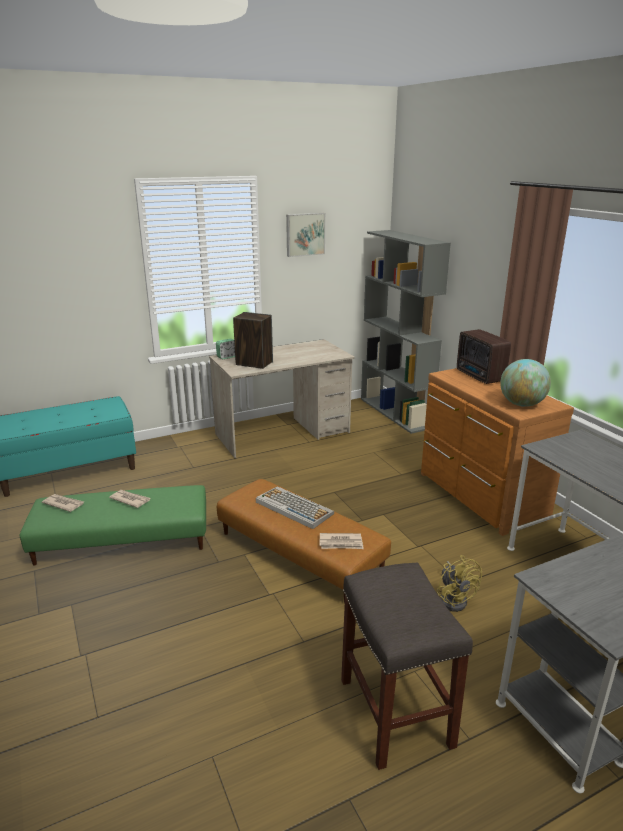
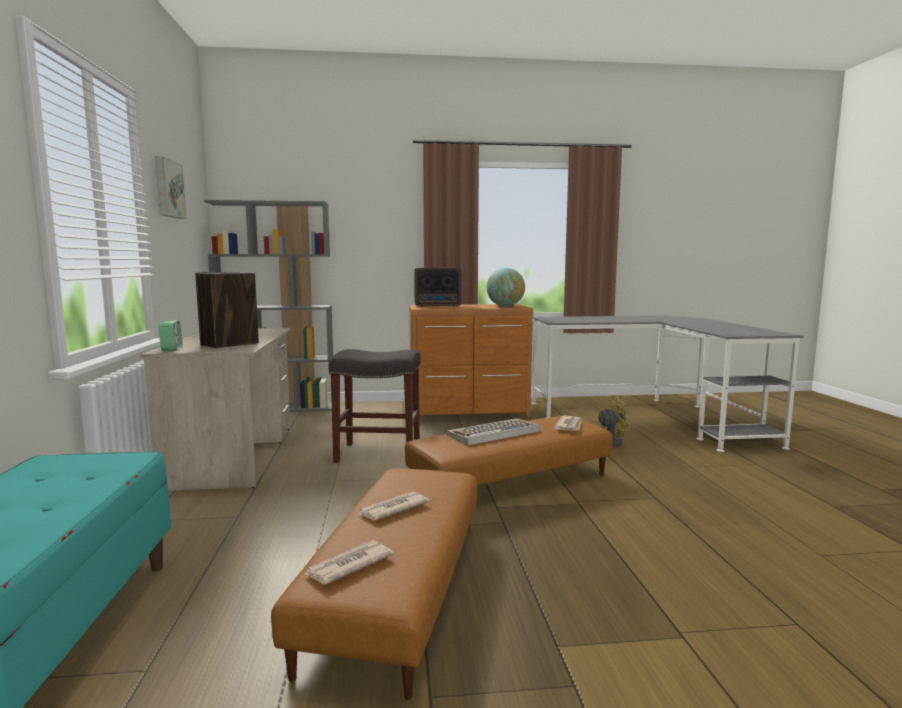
camera: 70 degrees left, 15 degrees down
green ottoman [20,485,206,566] -> brown ottoman [271,468,477,699]
grey stool [341,562,473,770] -> grey stool moved to [328,349,421,463]

